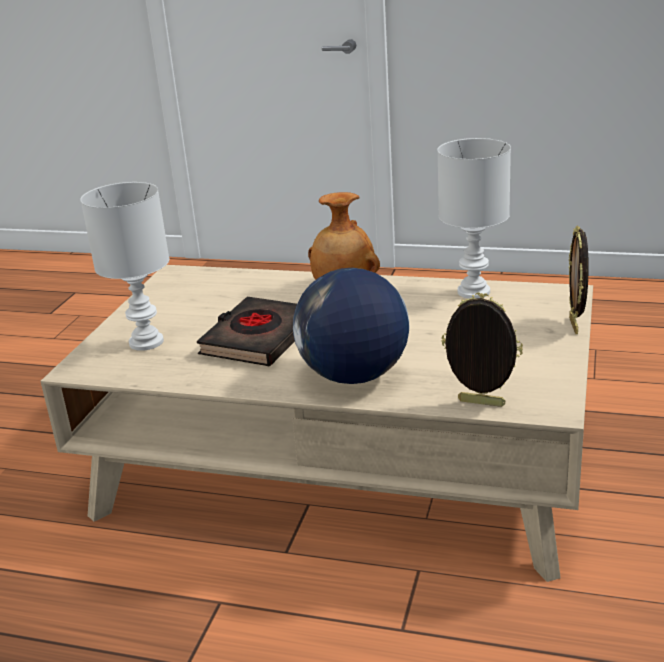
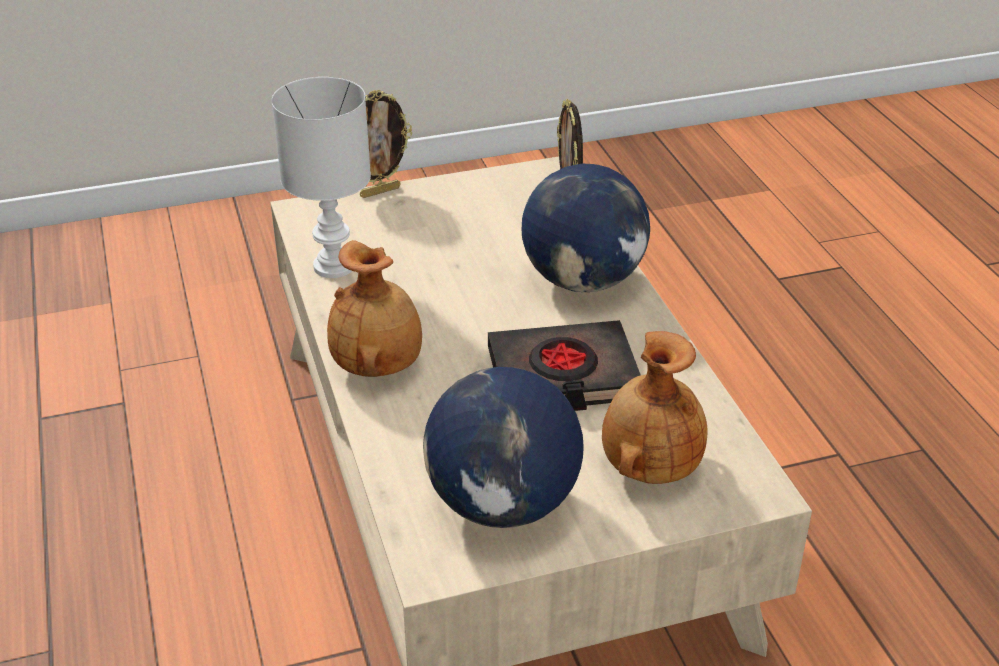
camera: 125 degrees left, 10 degrees up
white table lamp [80,182,169,351] -> brown vase [602,331,708,484]
none -> globe [423,367,584,528]

